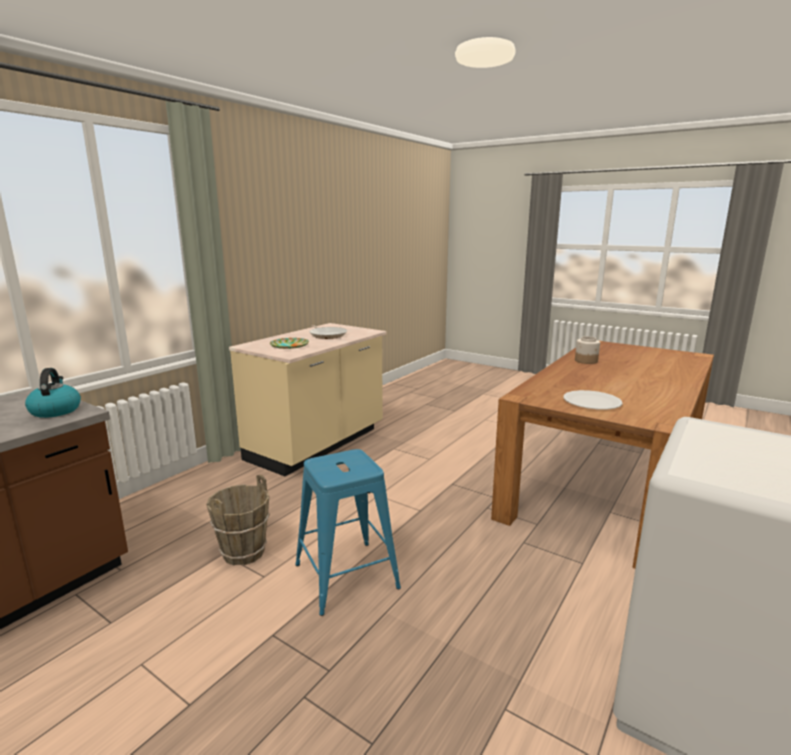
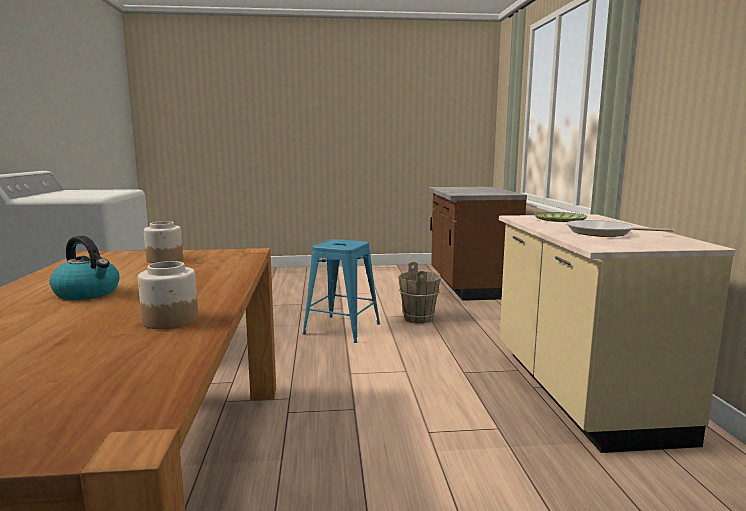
camera: 140 degrees right, 5 degrees down
kettle [25,368,81,418] -> kettle moved to [50,236,120,300]
white plate [563,390,622,410] -> jar [144,221,183,263]

